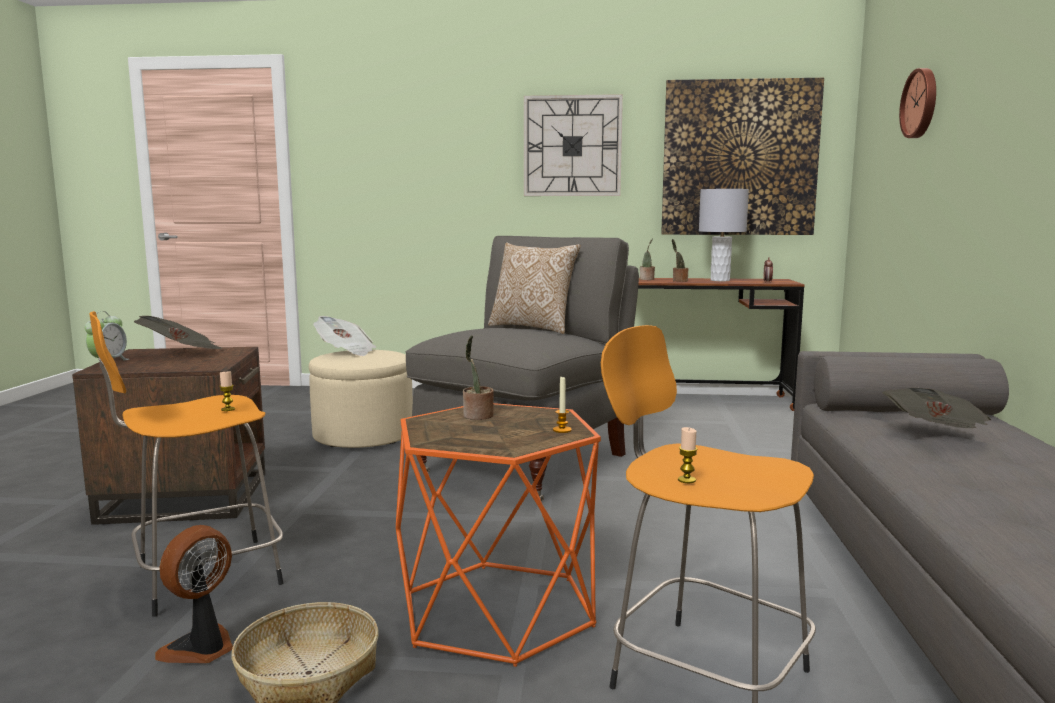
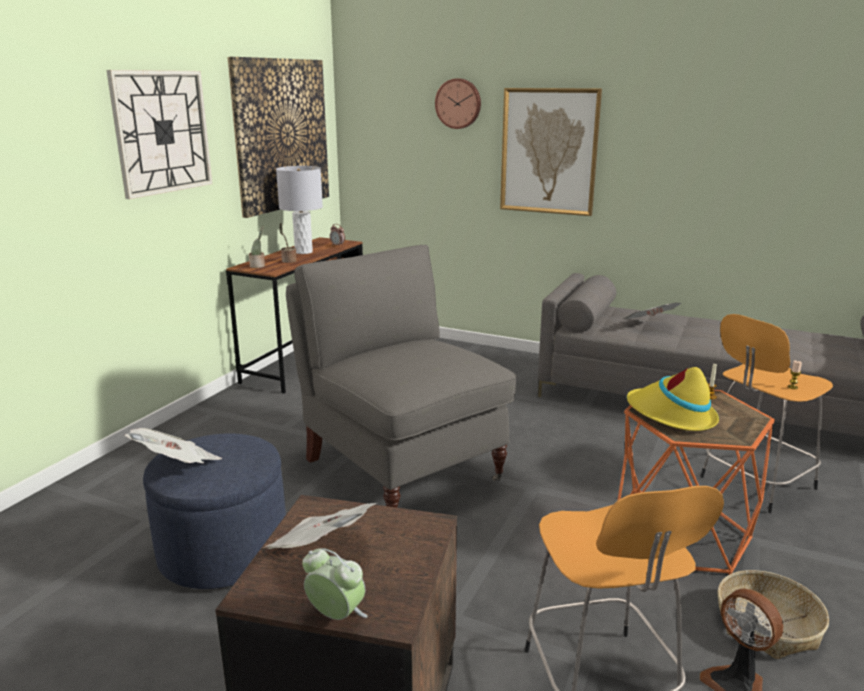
camera: 70 degrees left, 10 degrees up
candle [219,371,235,411] -> none
beige ottoman [309,350,413,448] -> blue ottoman [143,433,286,589]
potted plant [463,336,494,420] -> yellow hat [627,367,719,431]
pillow [488,242,581,334] -> none
none -> picture [500,88,602,216]

